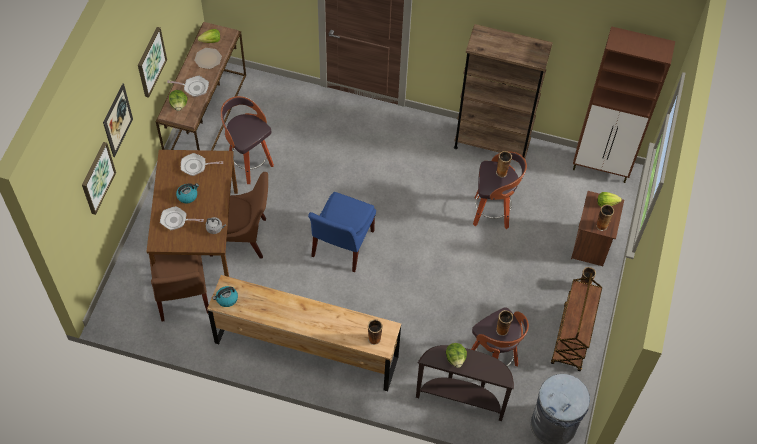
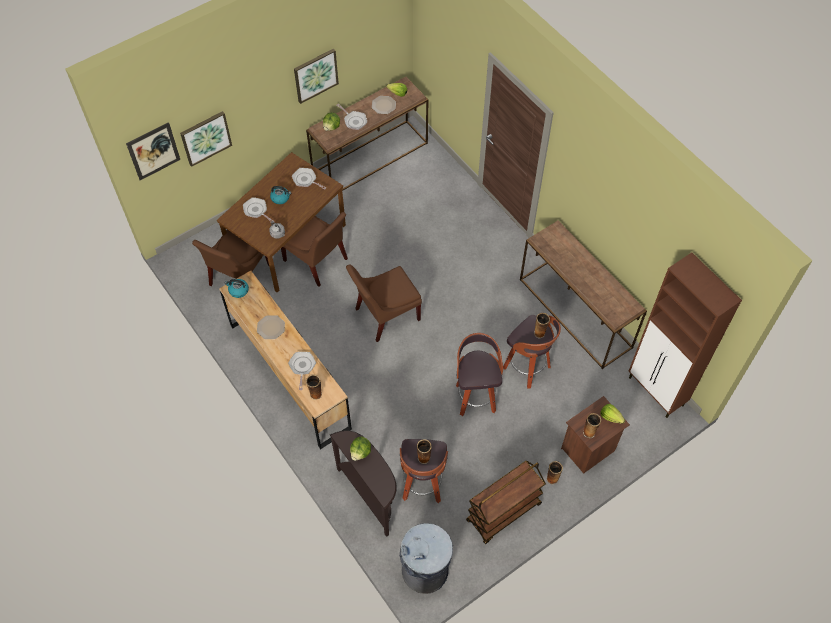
camera: 40 degrees right, 0 degrees up
picture [103,83,133,157] -> picture moved to [126,122,180,180]
stool [221,96,274,184] -> stool moved to [456,333,503,416]
blue chair [308,192,376,272] -> brown chair [346,264,422,342]
brown bookcase [454,24,553,159] -> brown console table [520,221,647,369]
none -> plate [257,315,285,339]
none -> frying pan [288,352,316,390]

